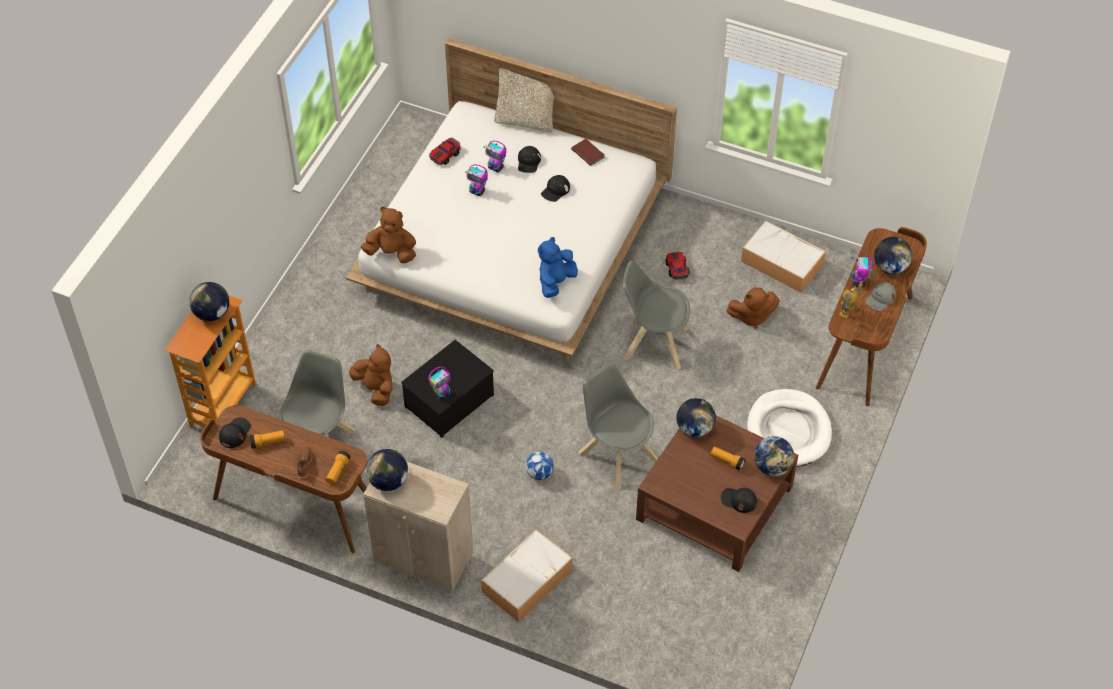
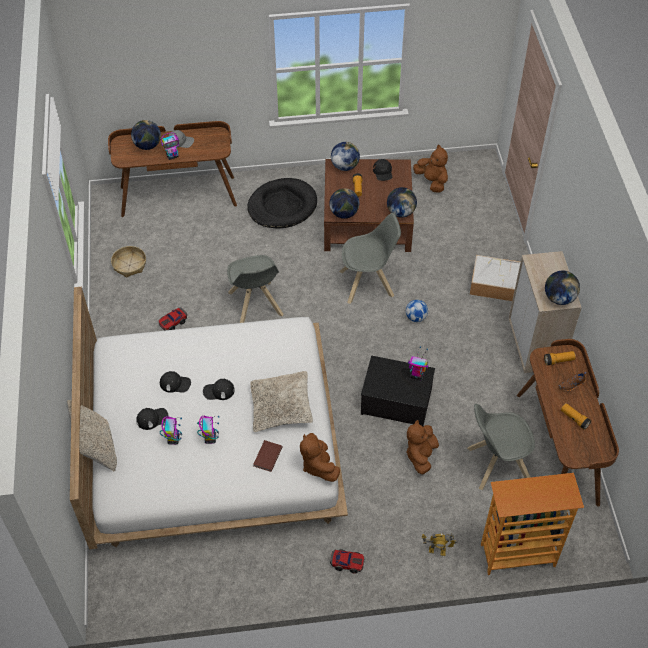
camera: 120 degrees left, 0 degrees up
globe [189,282,229,321] -> globe moved to [387,187,417,218]
black cap [219,417,251,448] -> black cap moved to [203,379,235,400]
toy car [429,138,460,165] -> toy car moved to [330,549,365,574]
blue plush toy [538,237,578,298] -> none
brown book [571,139,604,166] -> brown book moved to [253,440,283,472]
grey chair [579,363,658,490] -> grey chair turned 120 degrees counterclockwise [339,213,401,304]
brown plush toy [727,287,780,329] -> brown plush toy moved to [413,144,448,193]
storage box [741,221,826,293] -> basket [111,246,146,278]
white dog bed [747,389,832,467] -> black dog bed [247,178,317,229]
toy robot [839,281,863,319] -> toy robot moved to [422,533,457,556]
none -> beige pillow [251,371,313,432]

